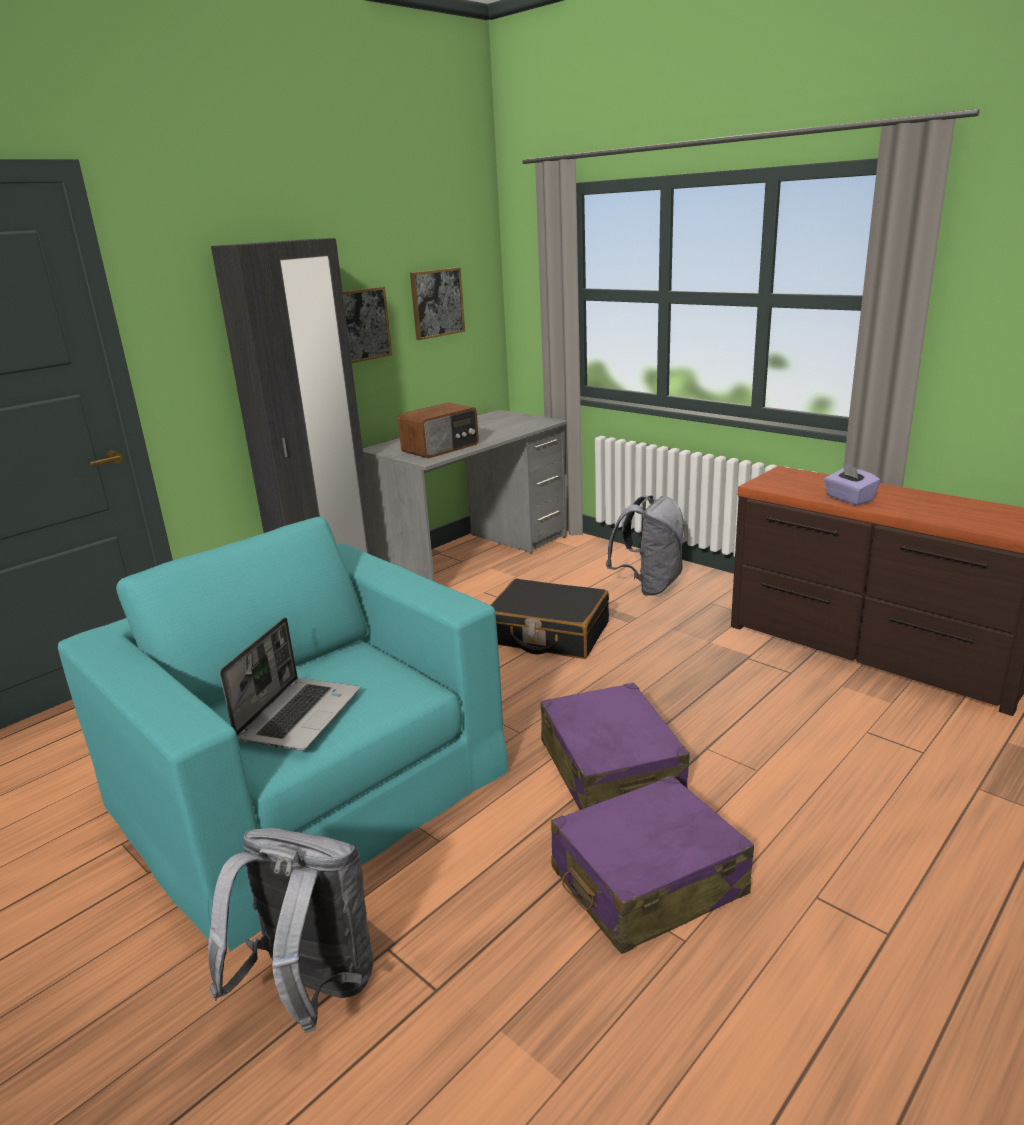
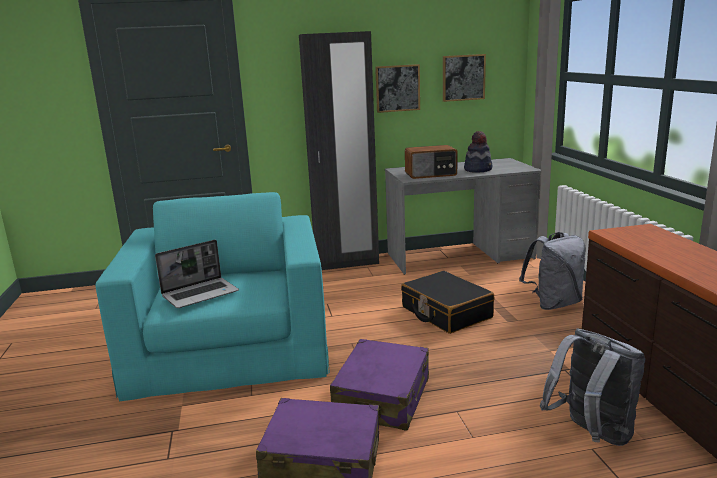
camera: 35 degrees right, 5 degrees down
grey backpack [208,828,374,1033] -> grey backpack moved to [540,328,645,446]
purple tissue box [824,463,881,506] -> none
none -> hat [464,131,492,173]

